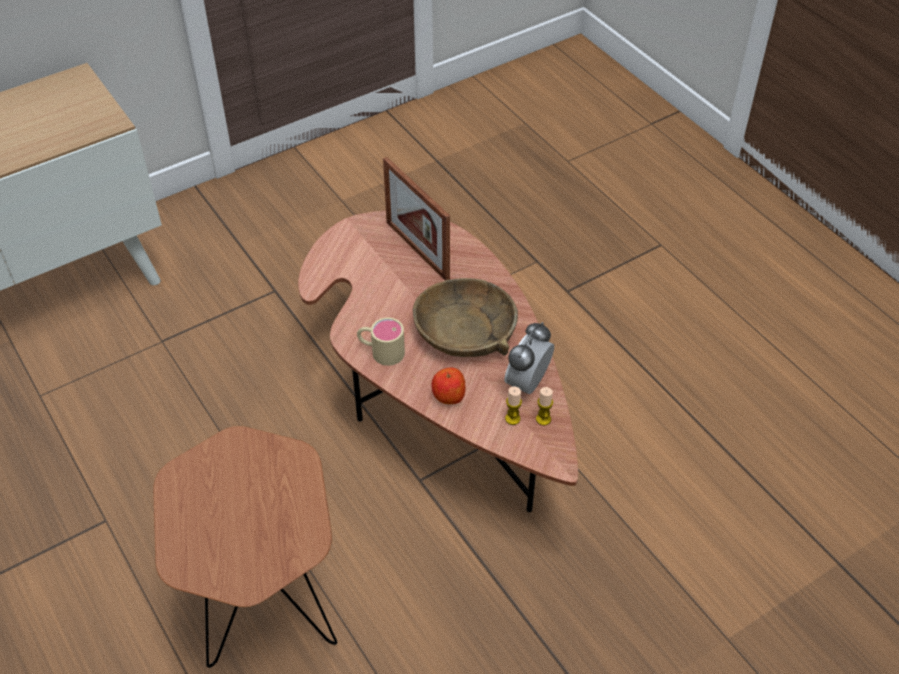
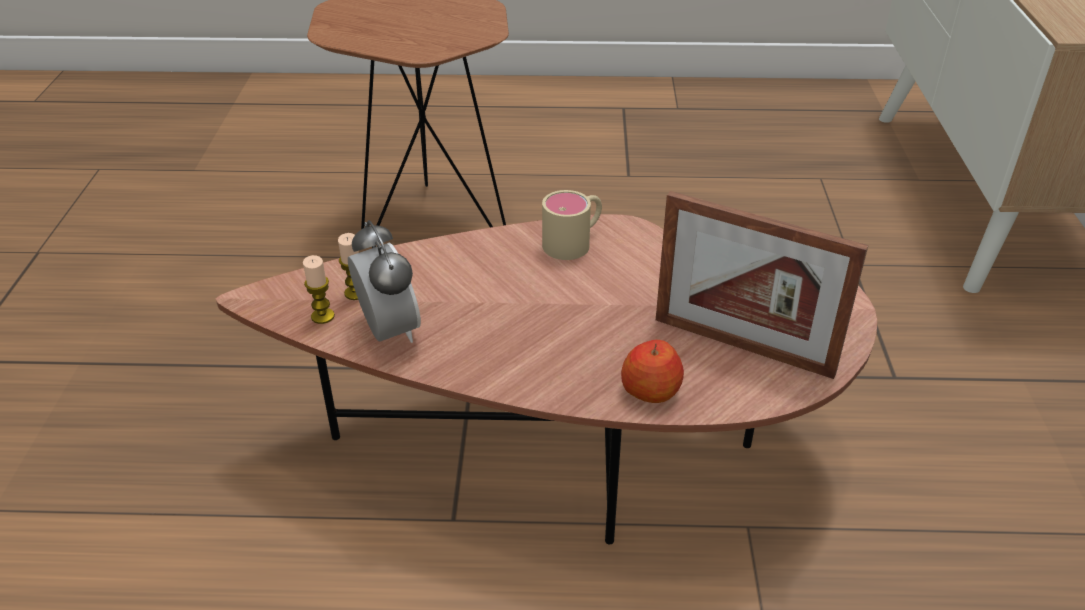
camera: 125 degrees right, 10 degrees down
picture frame [383,157,450,281] -> picture frame turned 150 degrees counterclockwise [656,191,868,379]
brown bowl [413,278,518,357] -> none
apple [431,367,466,404] -> apple moved to [621,340,684,403]

